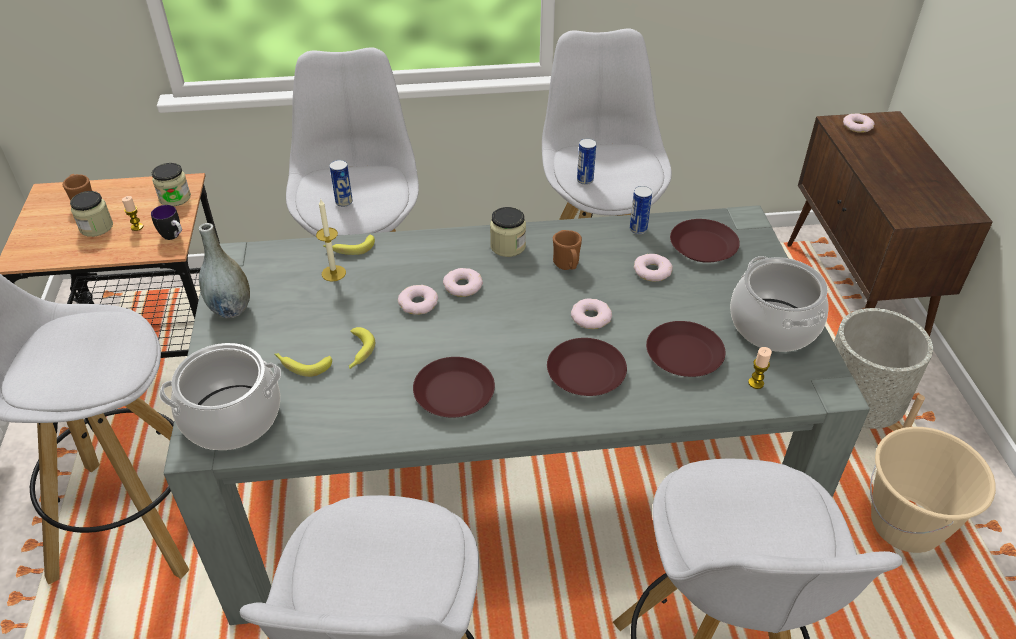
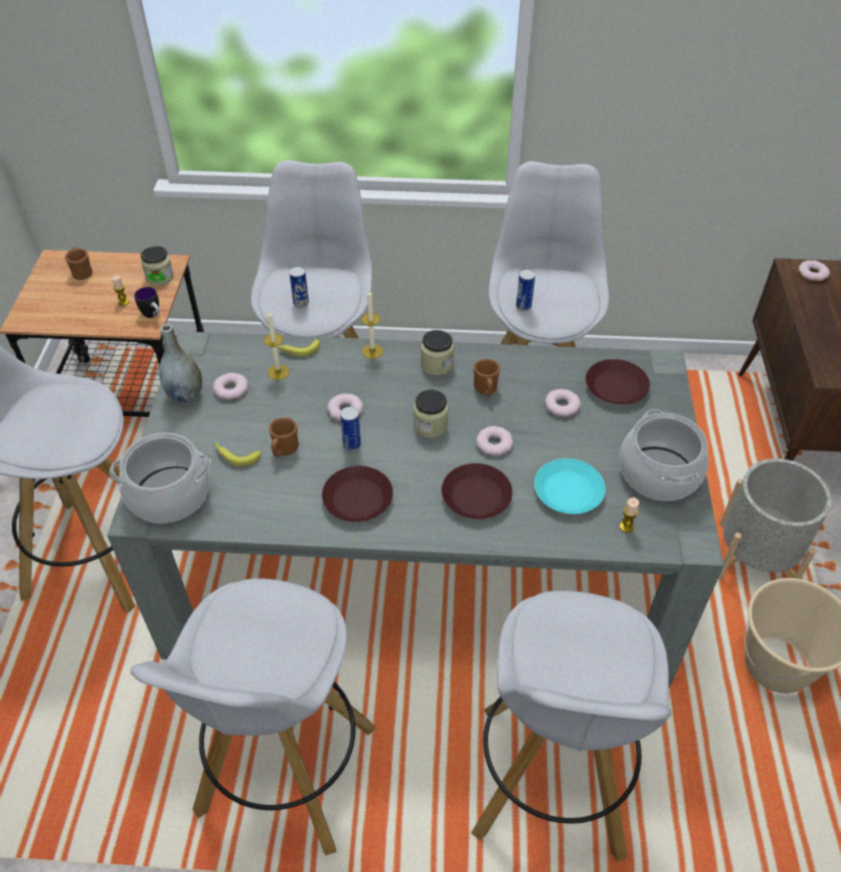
camera: 10 degrees right, 5 degrees up
jar [70,191,113,237] -> jar moved to [413,389,449,438]
banana [349,327,375,369] -> brown mug [269,418,299,457]
donut [443,268,483,297] -> donut moved to [213,373,248,400]
can [630,186,652,234] -> can moved to [340,406,361,451]
brown plate [646,321,725,377] -> turquoise plate [534,459,606,514]
none -> candle [362,289,383,359]

